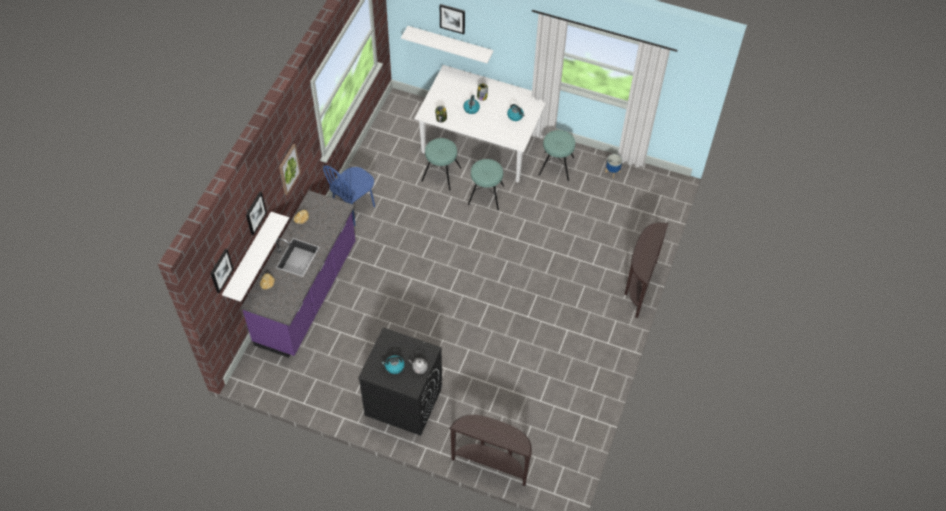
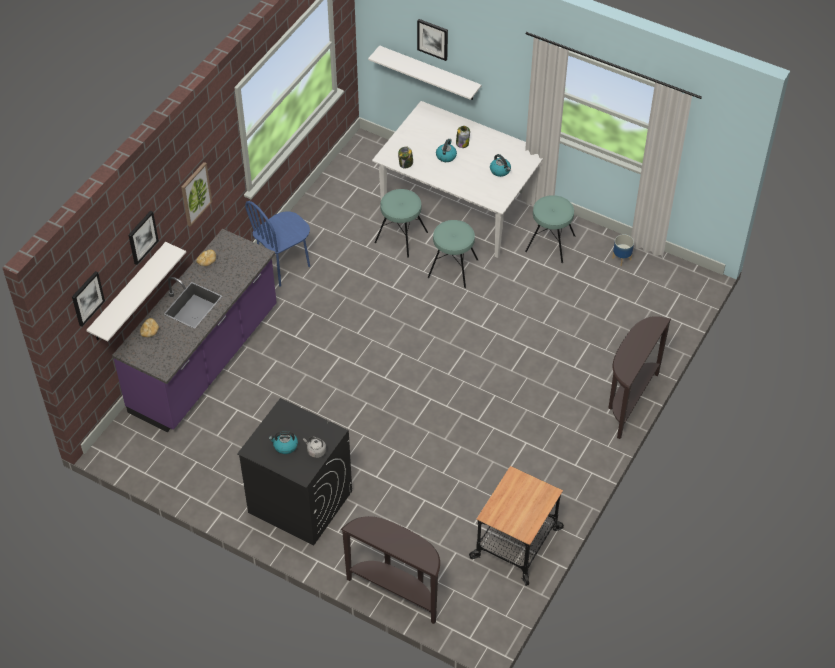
camera: 10 degrees right, 5 degrees down
none -> cart [469,466,564,586]

